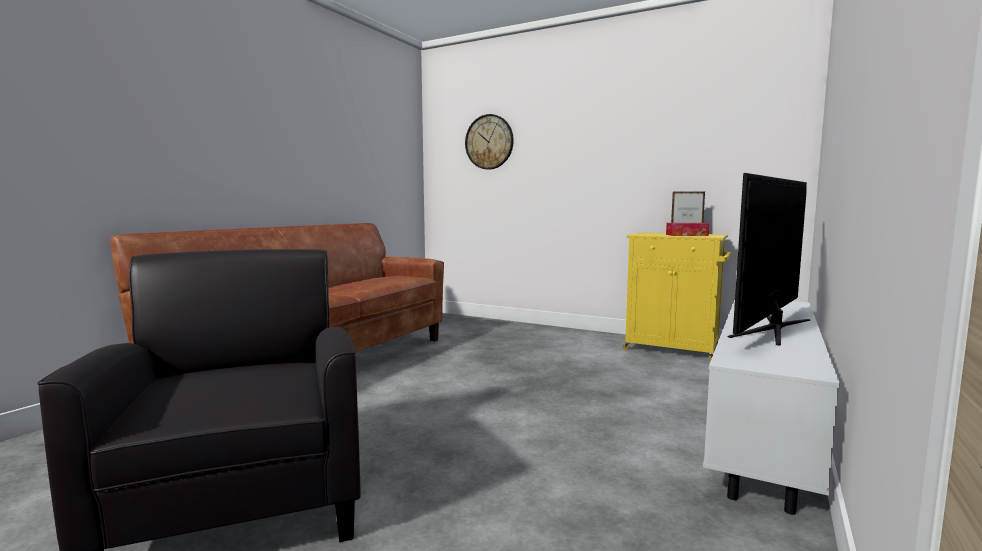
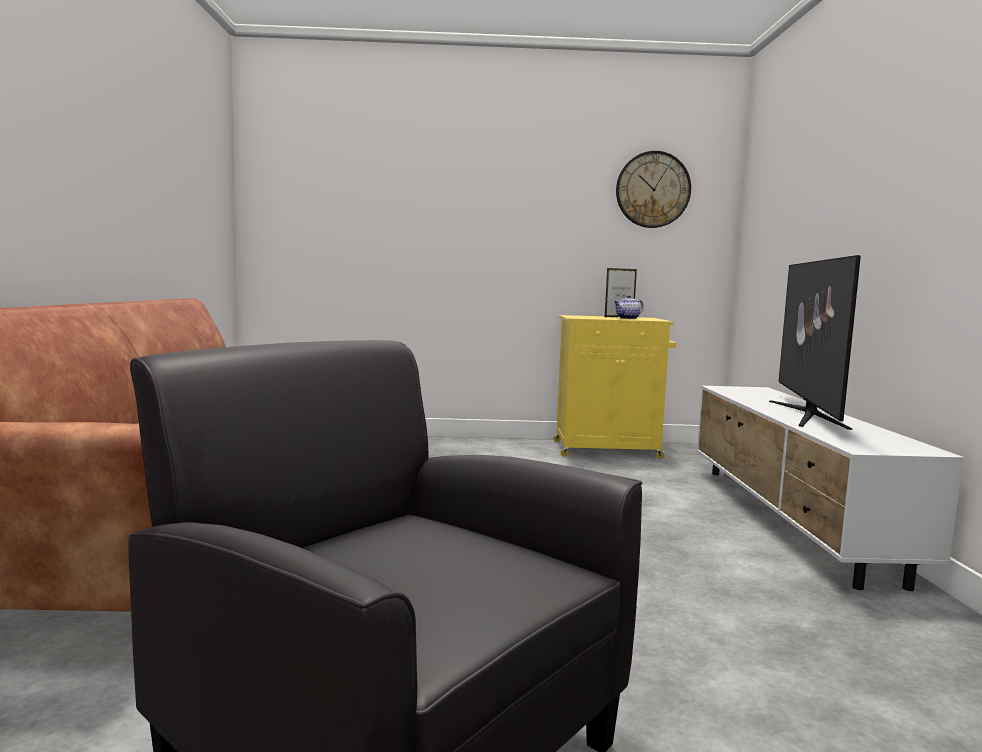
camera: 30 degrees left, 0 degrees up
wall clock [465,114,514,170] -> wall clock moved to [616,151,691,228]
tissue box [666,223,709,236] -> teapot [614,295,644,319]

